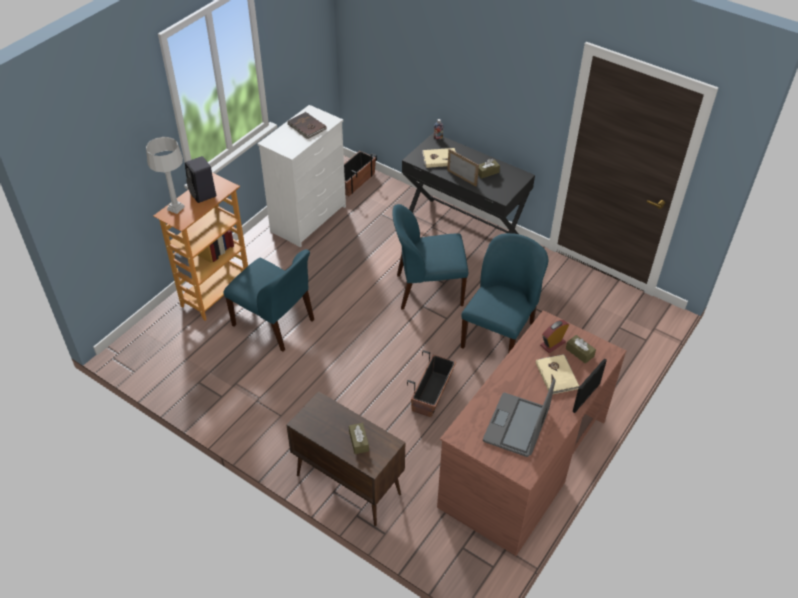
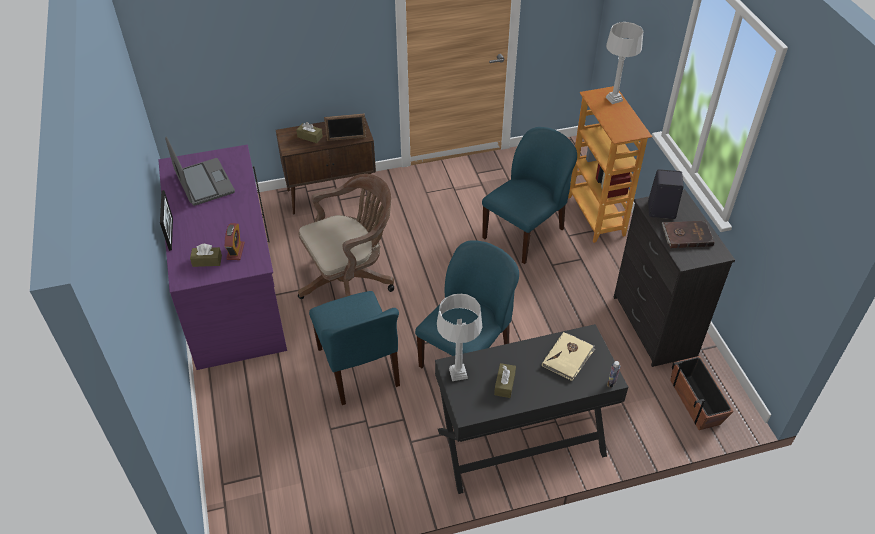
camera: 130 degrees right, 0 degrees up
black speaker [185,156,216,203] -> black speaker moved to [648,169,684,219]
blue chair [223,249,314,352] -> blue chair turned 150 degrees clockwise [482,127,577,264]
white dresser [257,105,346,247] -> black dresser [613,189,735,367]
planter [407,350,456,417] -> brown office chair [298,174,394,299]
brown desk [437,310,626,556] -> purple desk [158,144,287,370]
picture frame [447,149,479,186] -> picture frame moved to [324,113,366,141]
beige book [536,354,580,394] -> none
none -> grey table lamp [437,294,483,381]

